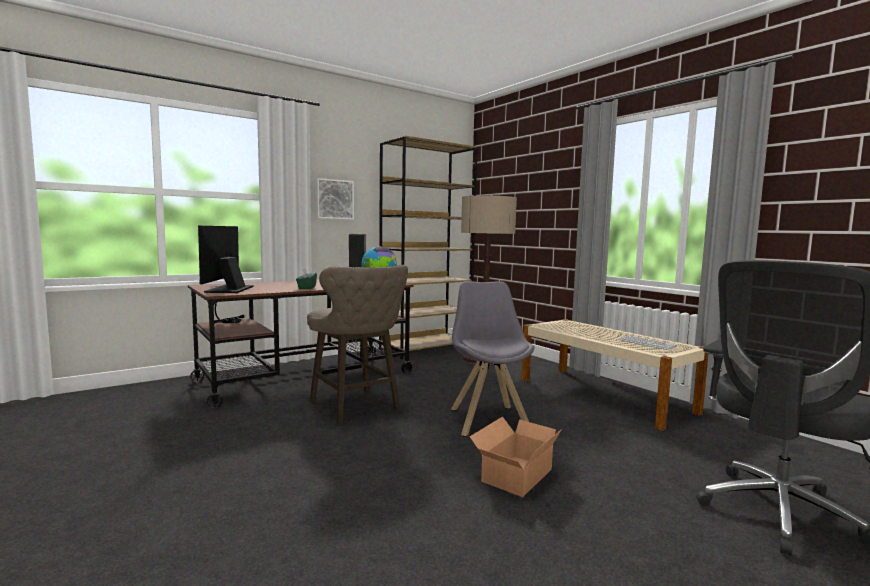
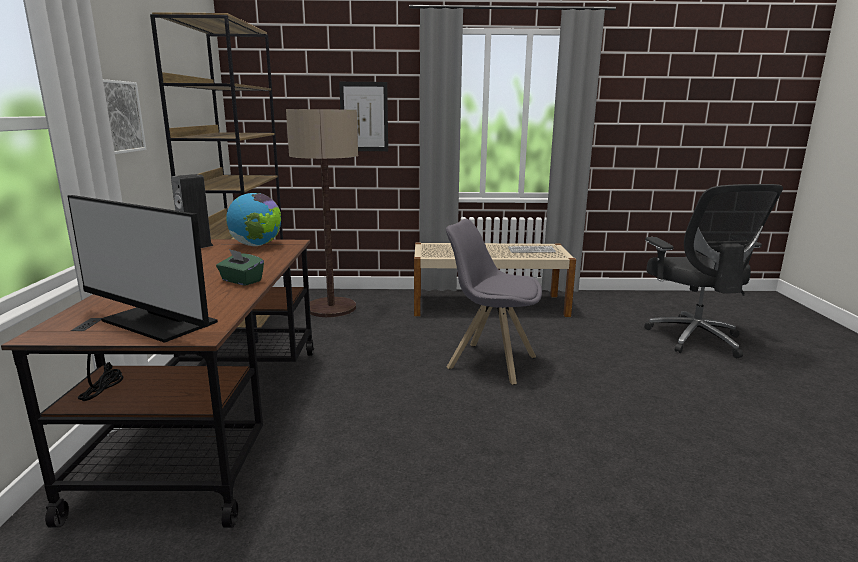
camera: 55 degrees left, 10 degrees up
beige stool [307,265,408,424] -> none
cardboard box [470,416,562,497] -> none
none -> picture [339,82,388,151]

